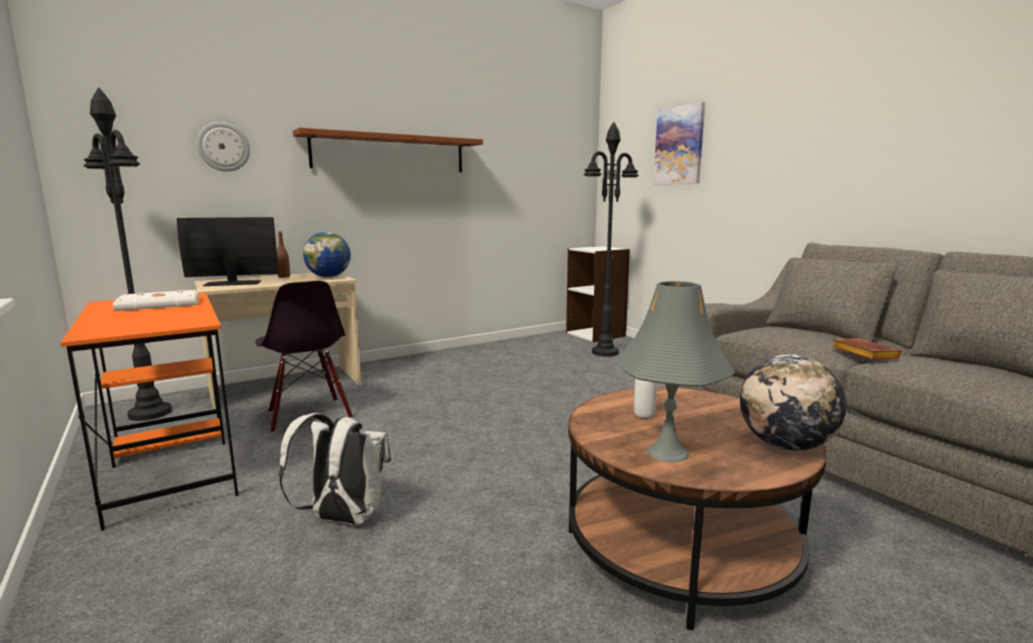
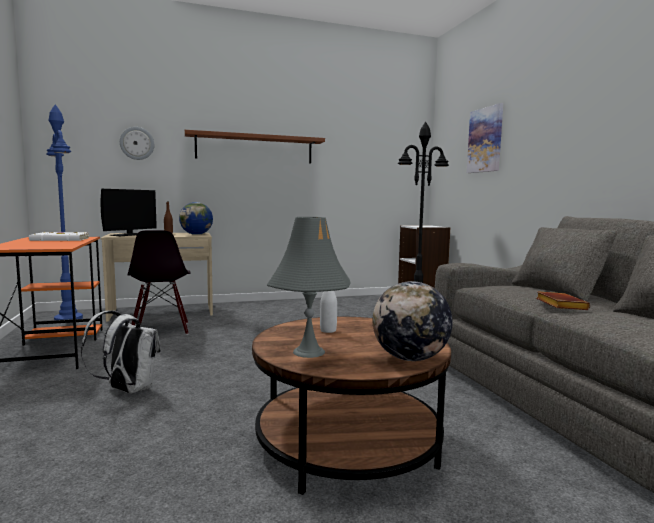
camera: 15 degrees right, 5 degrees down
black floor lamp [84,87,172,421] -> blue floor lamp [46,104,83,320]
monitor [177,217,279,286] -> monitor turned 120 degrees clockwise [100,189,157,236]

